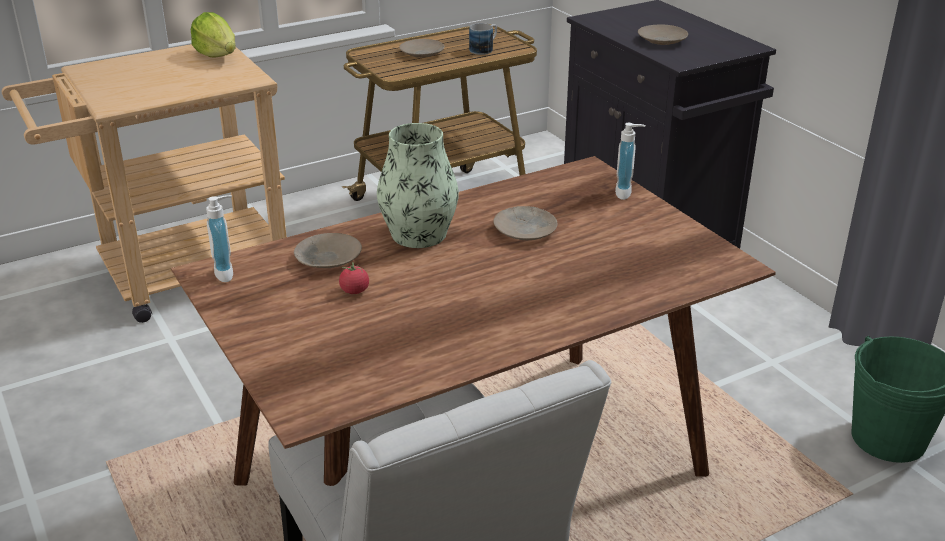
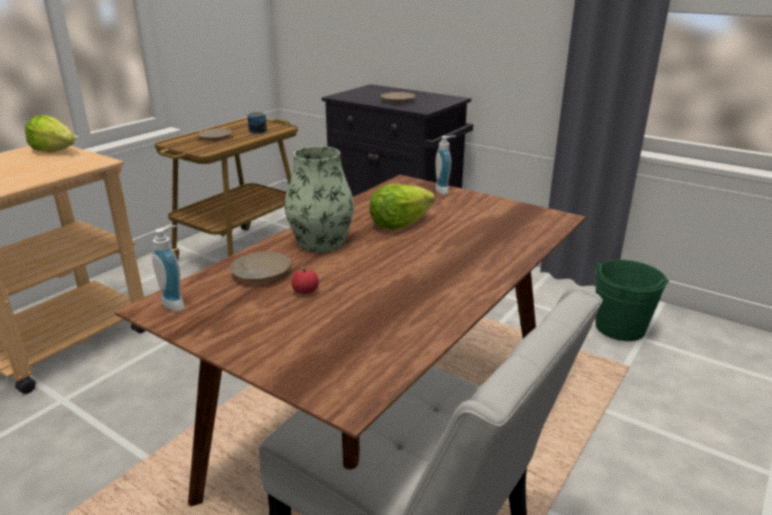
camera: 25 degrees left, 5 degrees down
beige plate [493,206,558,240] -> lettuce [370,184,435,229]

